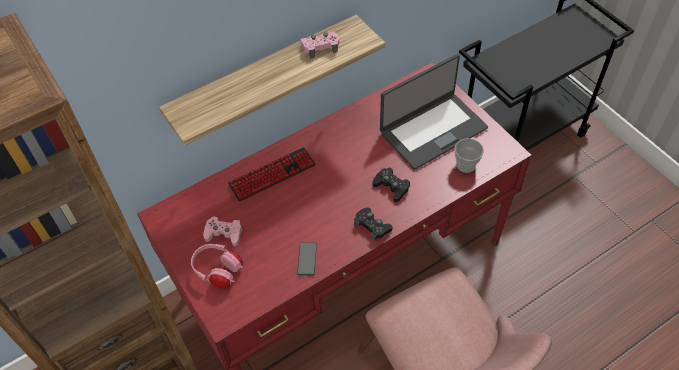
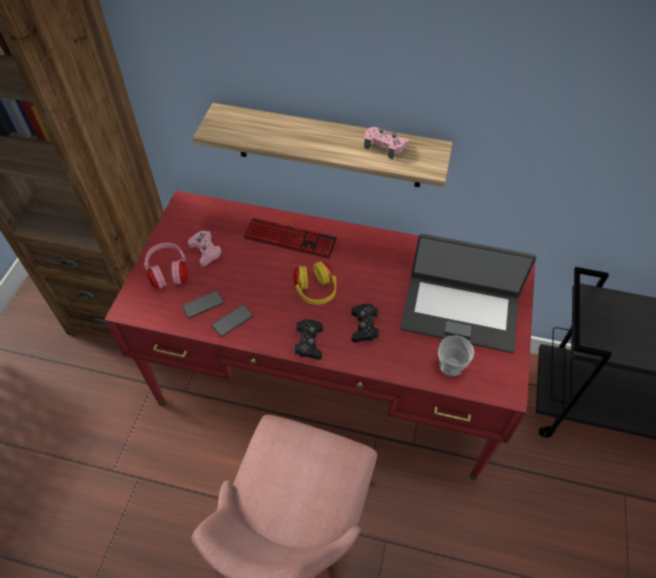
camera: 45 degrees right, 0 degrees up
none -> phone [182,291,224,318]
none -> yellow headphones [294,262,336,304]

